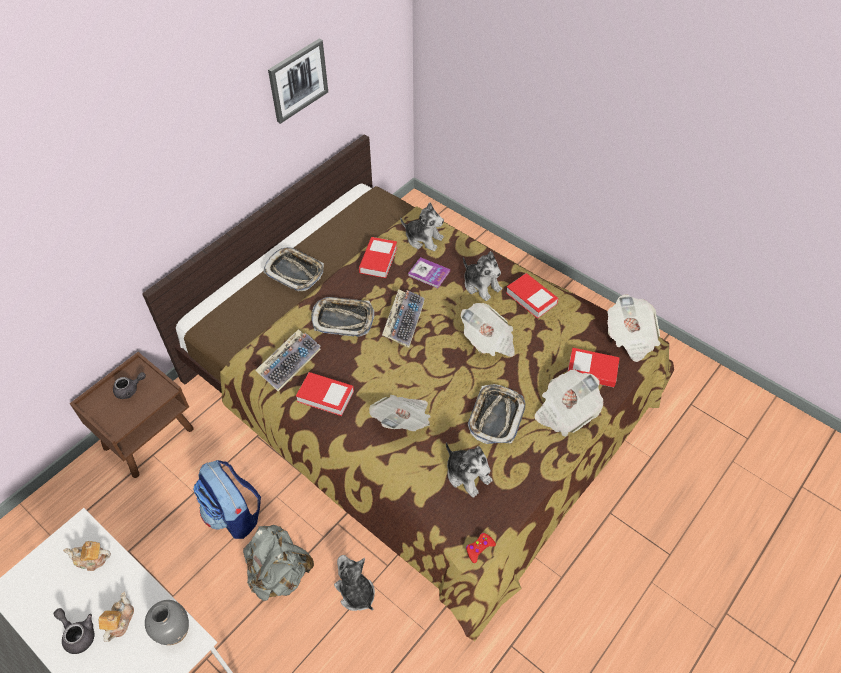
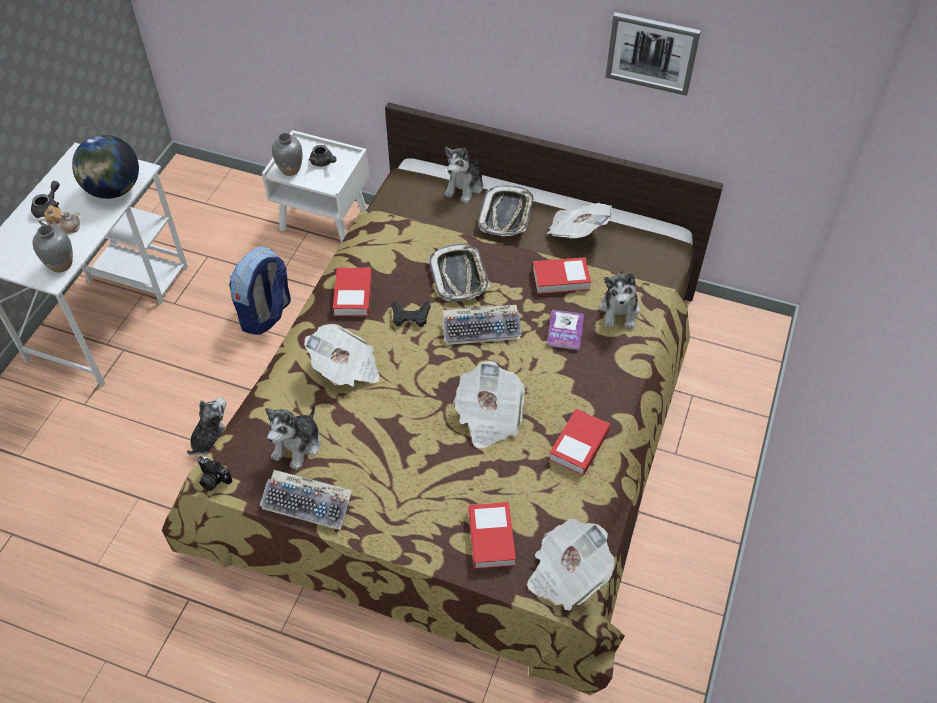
camera: 70 degrees right, 0 degrees up
teapot [63,541,111,571] -> globe [72,135,139,199]
brown nightstand [70,352,194,478] -> white nightstand [262,130,369,243]
grey backpack [243,525,314,601] -> none
keyboard [255,329,321,391] -> keyboard moved to [259,470,352,530]
plush toy [463,251,502,301] -> plush toy moved to [444,147,483,204]
red game controller [466,533,496,563] -> camera [197,456,232,491]
tray [468,384,525,444] -> none
newspaper [535,369,603,437] -> newspaper moved to [547,203,612,238]
none -> grey vase [272,133,302,176]
none -> black game controller [392,301,430,327]

